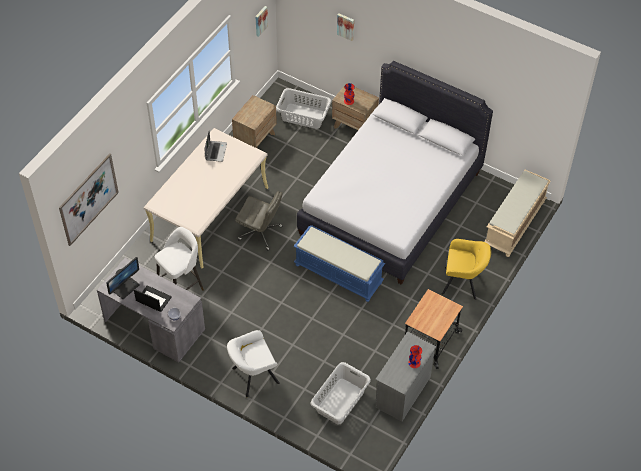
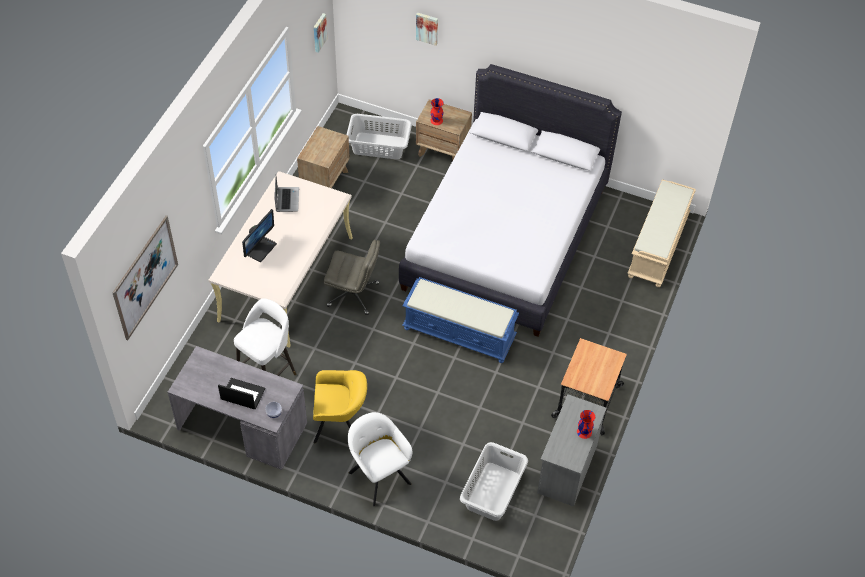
camera: 10 degrees left, 0 degrees up
monitor [106,257,140,299] -> monitor moved to [242,209,277,262]
white armchair [227,330,280,398] -> white armchair turned 90 degrees clockwise [348,412,412,506]
yellow armchair [442,239,491,300] -> yellow armchair moved to [313,370,367,444]

